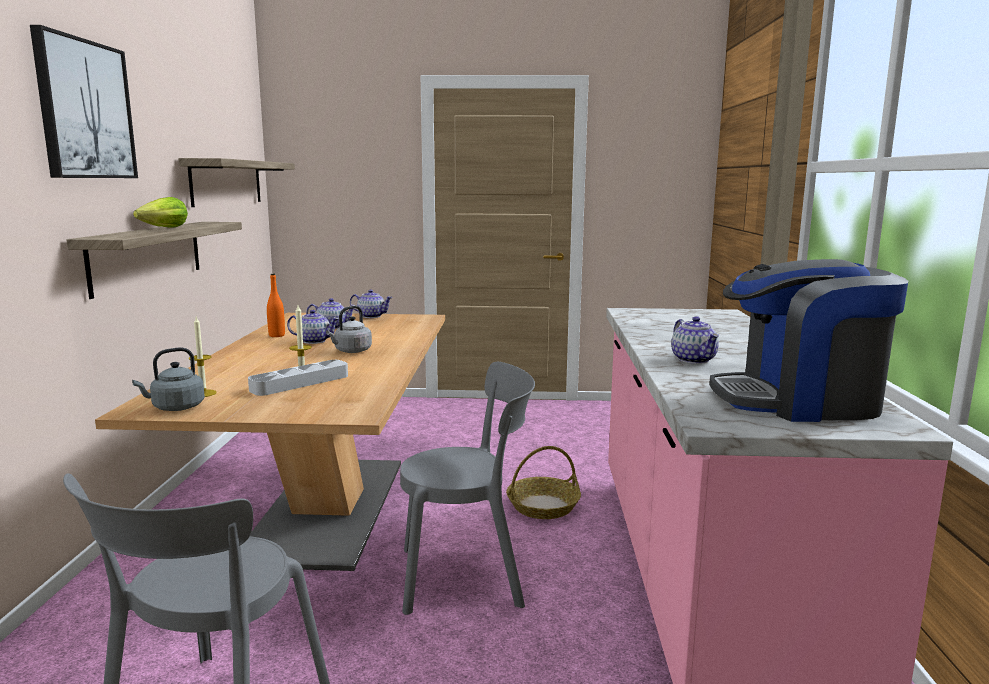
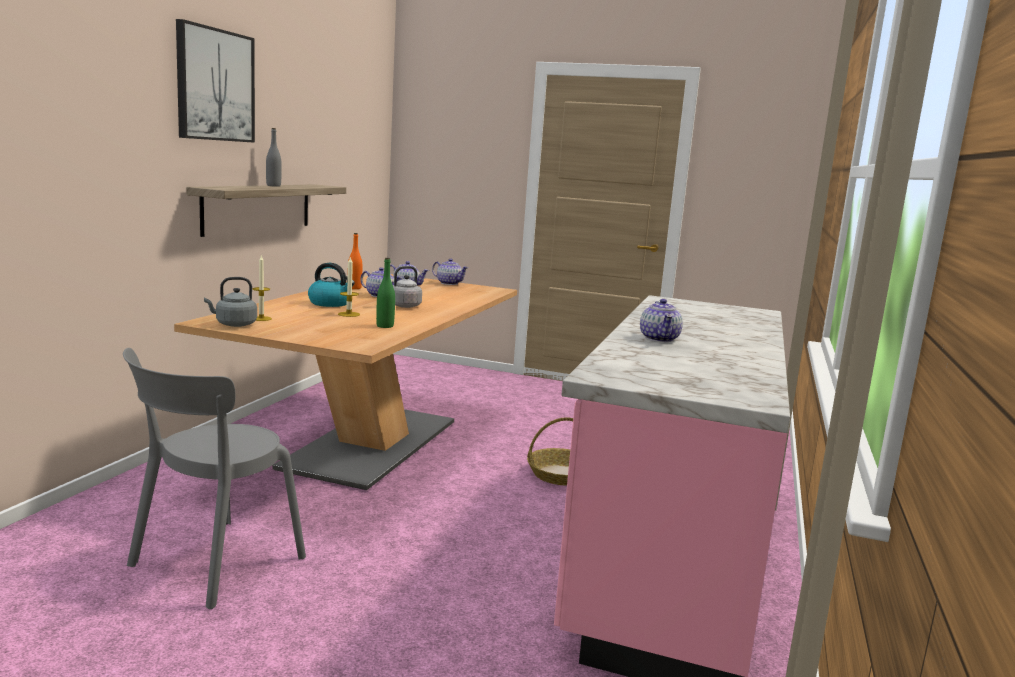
camera: 15 degrees right, 0 degrees up
lettuce [133,197,188,228] -> grey bottle [266,128,282,187]
shelf [178,158,295,207] -> none
grey tray [248,360,348,396] -> none
grey chair [400,362,535,615] -> none
coffee machine [710,259,908,422] -> none
none -> kettle [308,263,355,307]
none -> green bottle [376,258,395,328]

